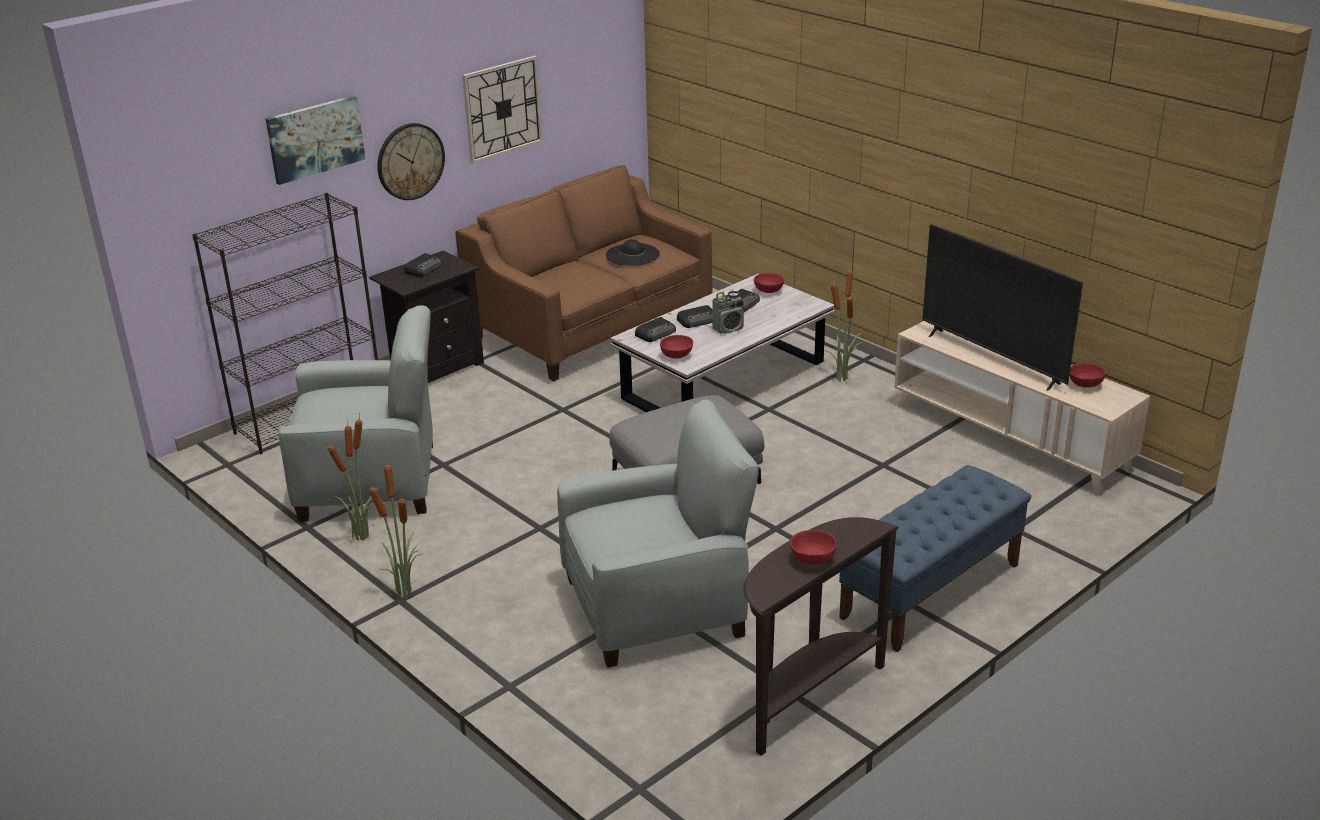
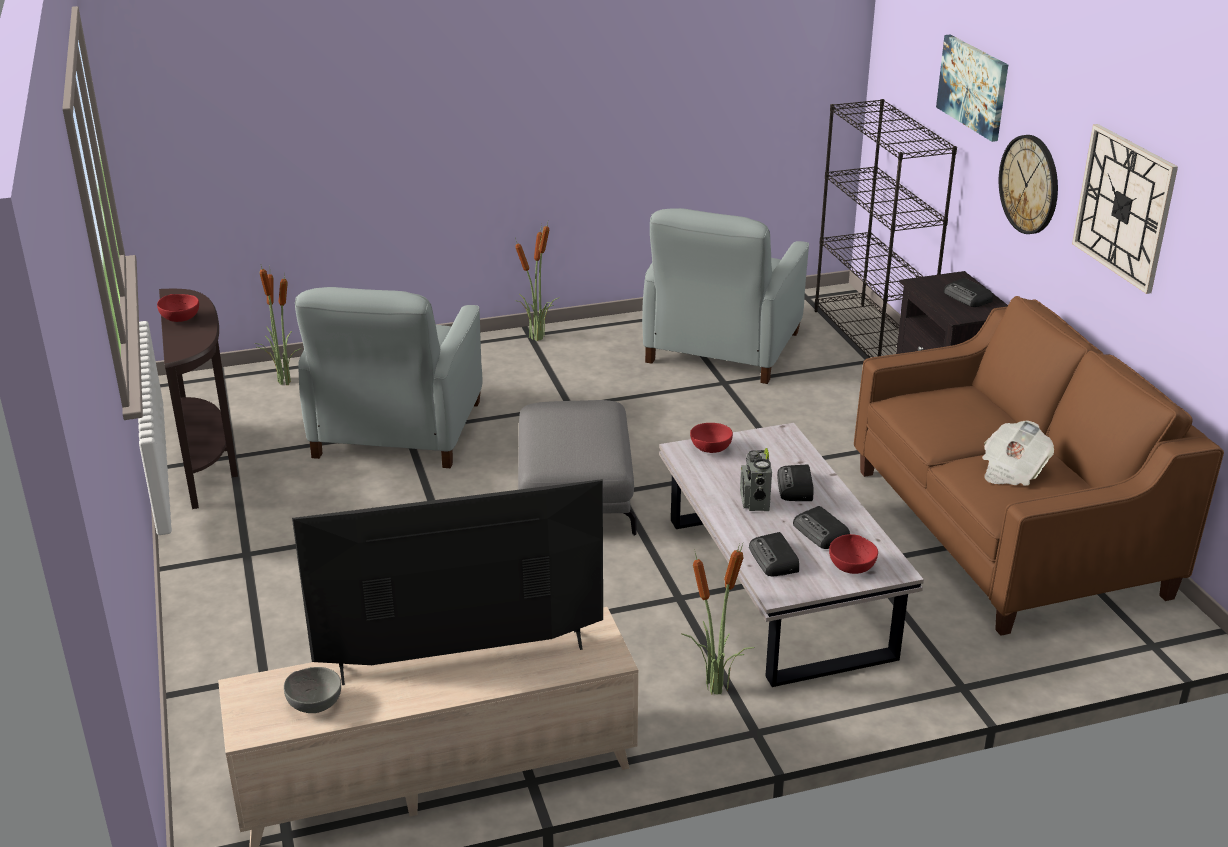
camera: 115 degrees right, 0 degrees up
potted plant [326,415,378,540] -> potted plant moved to [254,266,301,385]
black hat [606,239,660,266] -> newspaper [982,421,1054,486]
radio [635,317,676,342] -> radio moved to [749,532,799,576]
blue bench [839,465,1031,652] -> none
red bowl [1070,363,1105,388] -> grey bowl [284,667,341,713]

